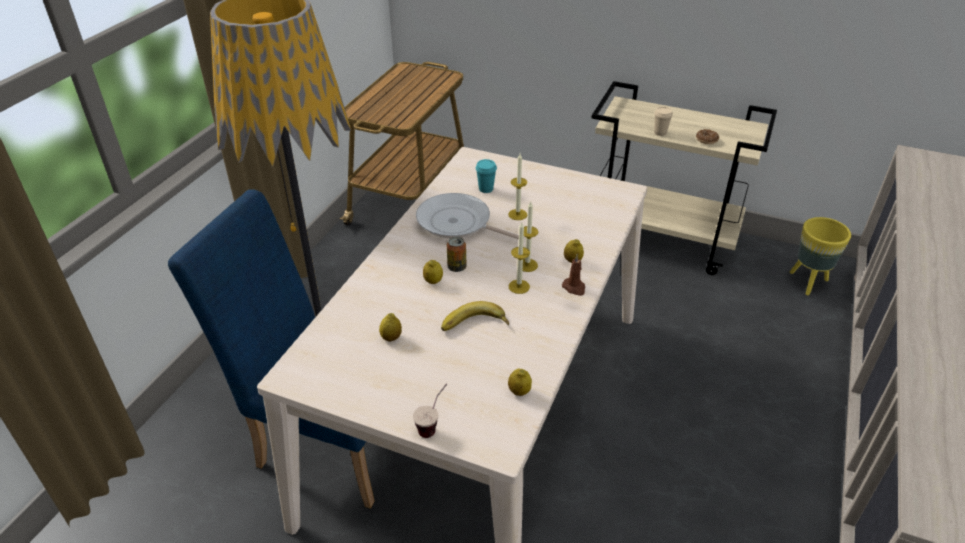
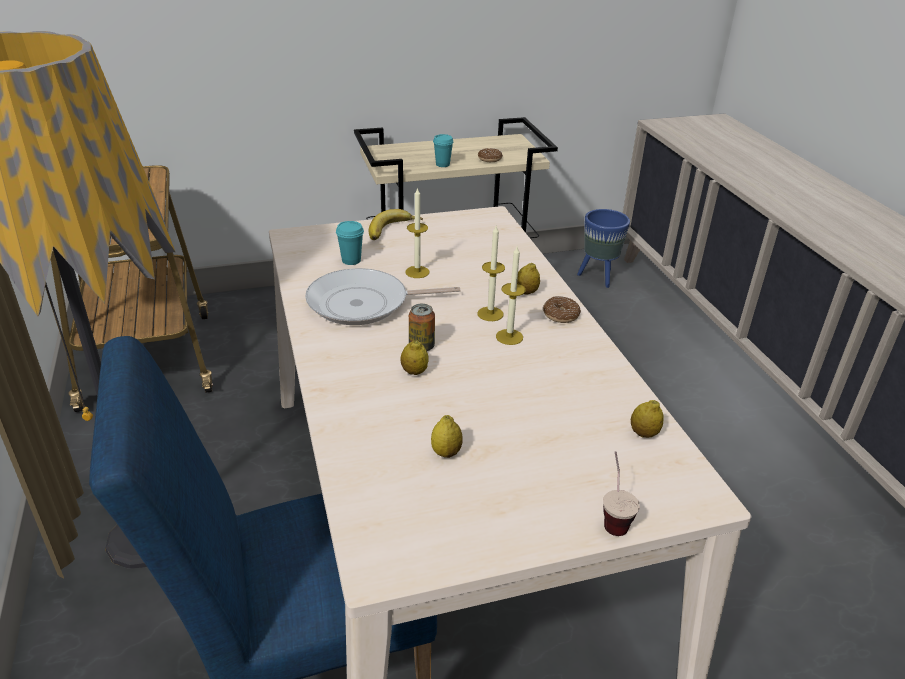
camera: 40 degrees left, 5 degrees down
banana [441,301,509,331] -> banana moved to [369,209,423,240]
brown candle [562,254,586,296] -> donut [543,296,581,323]
beige cup [654,106,673,136] -> turquoise cup [433,134,454,167]
yellow planter [790,217,851,295] -> blue planter [577,209,630,288]

